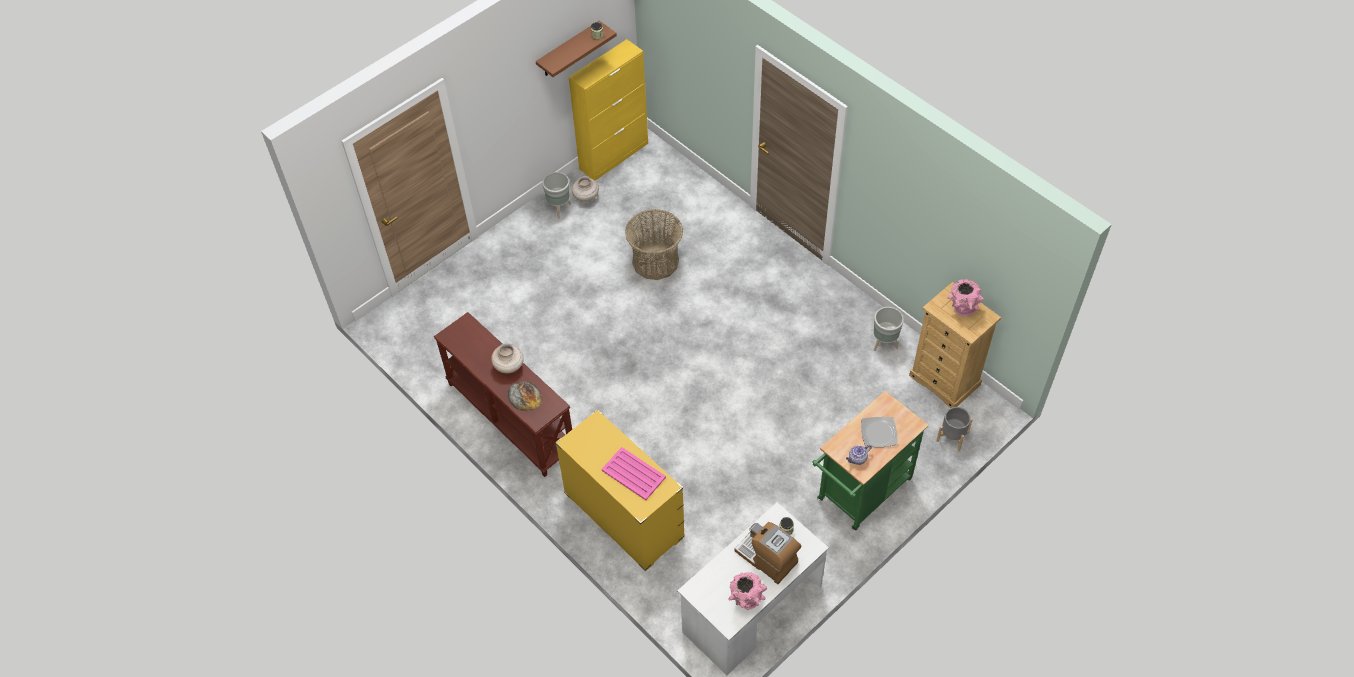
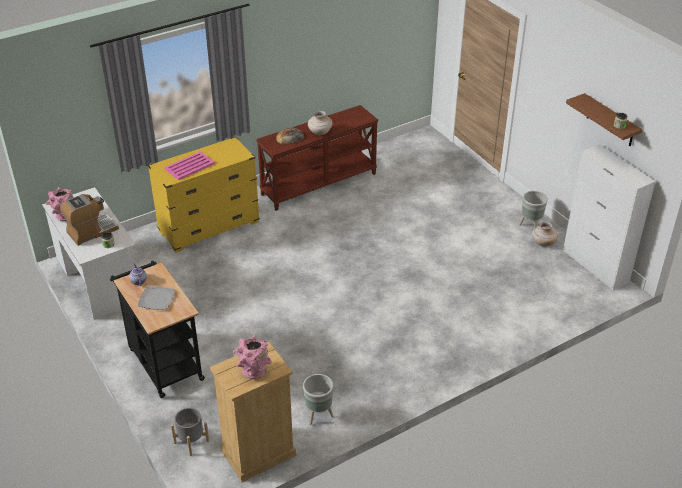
camera: 100 degrees right, 15 degrees down
yellow cabinet [569,39,648,181] -> white cabinet [563,144,656,290]
basket [625,209,683,280] -> none
green cart [813,391,929,530] -> black cart [110,261,205,398]

